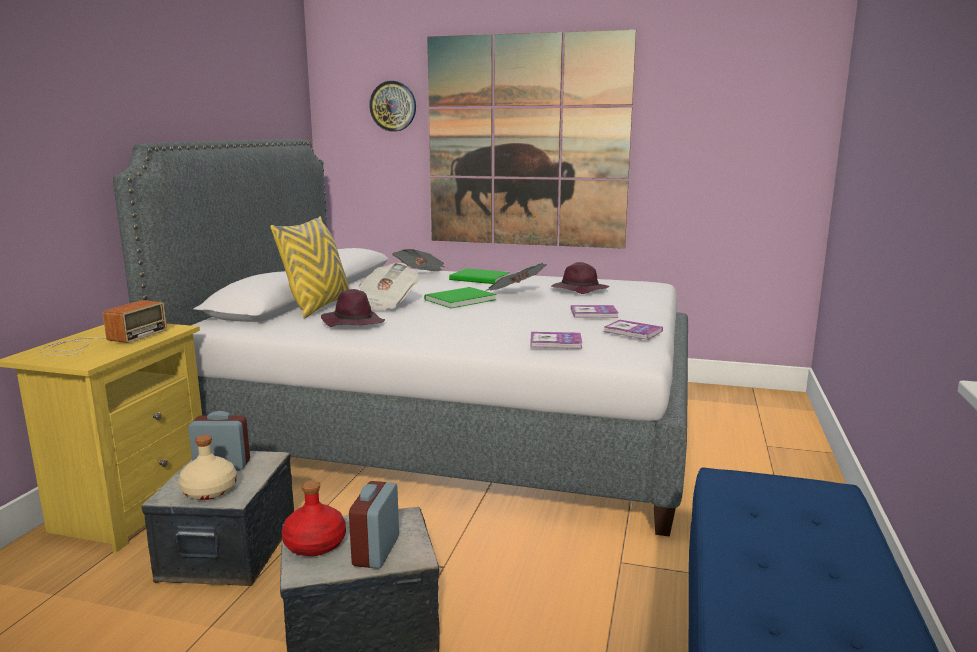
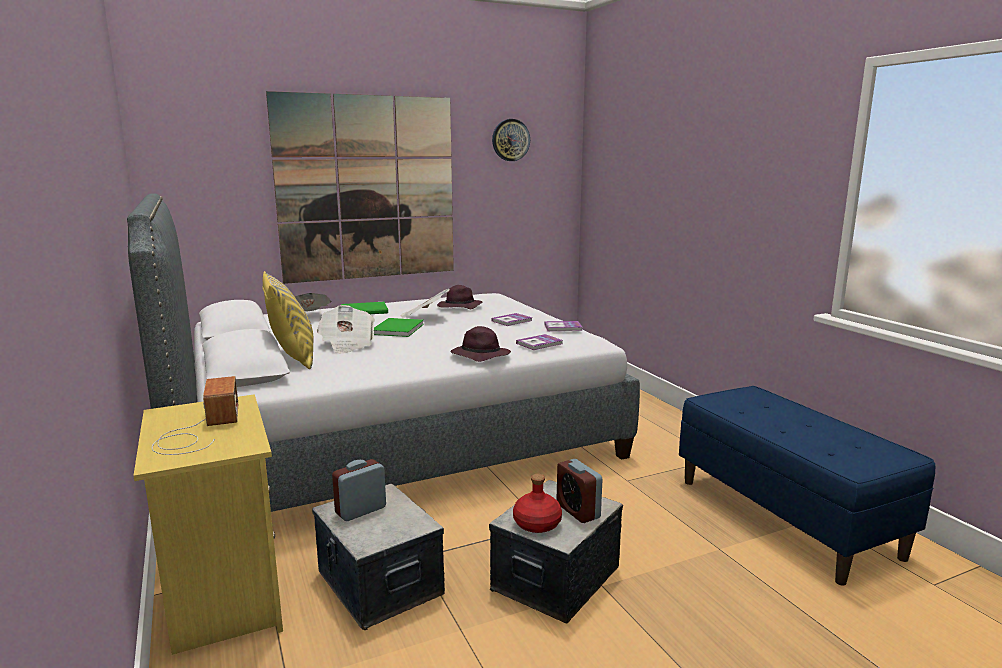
camera: 40 degrees left, 0 degrees up
beige bottle [178,435,237,500] -> none
purple hat [321,289,385,327] -> purple hat moved to [450,326,511,362]
wall clock [369,81,416,132] -> wall clock moved to [492,119,530,161]

